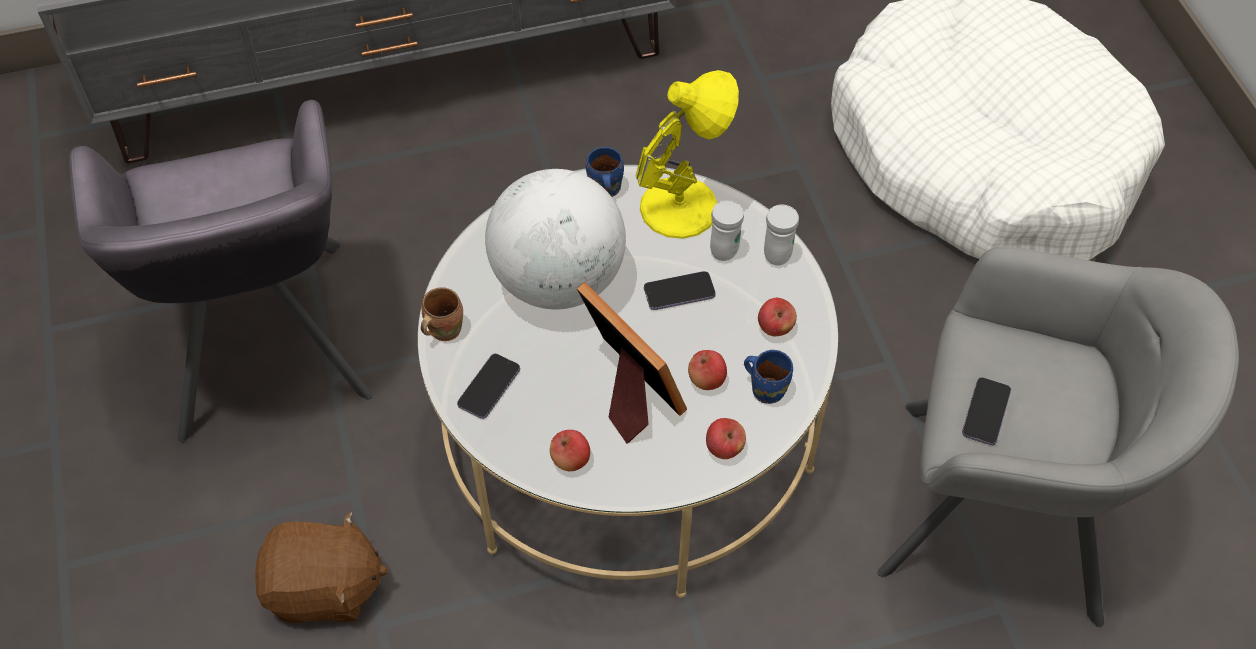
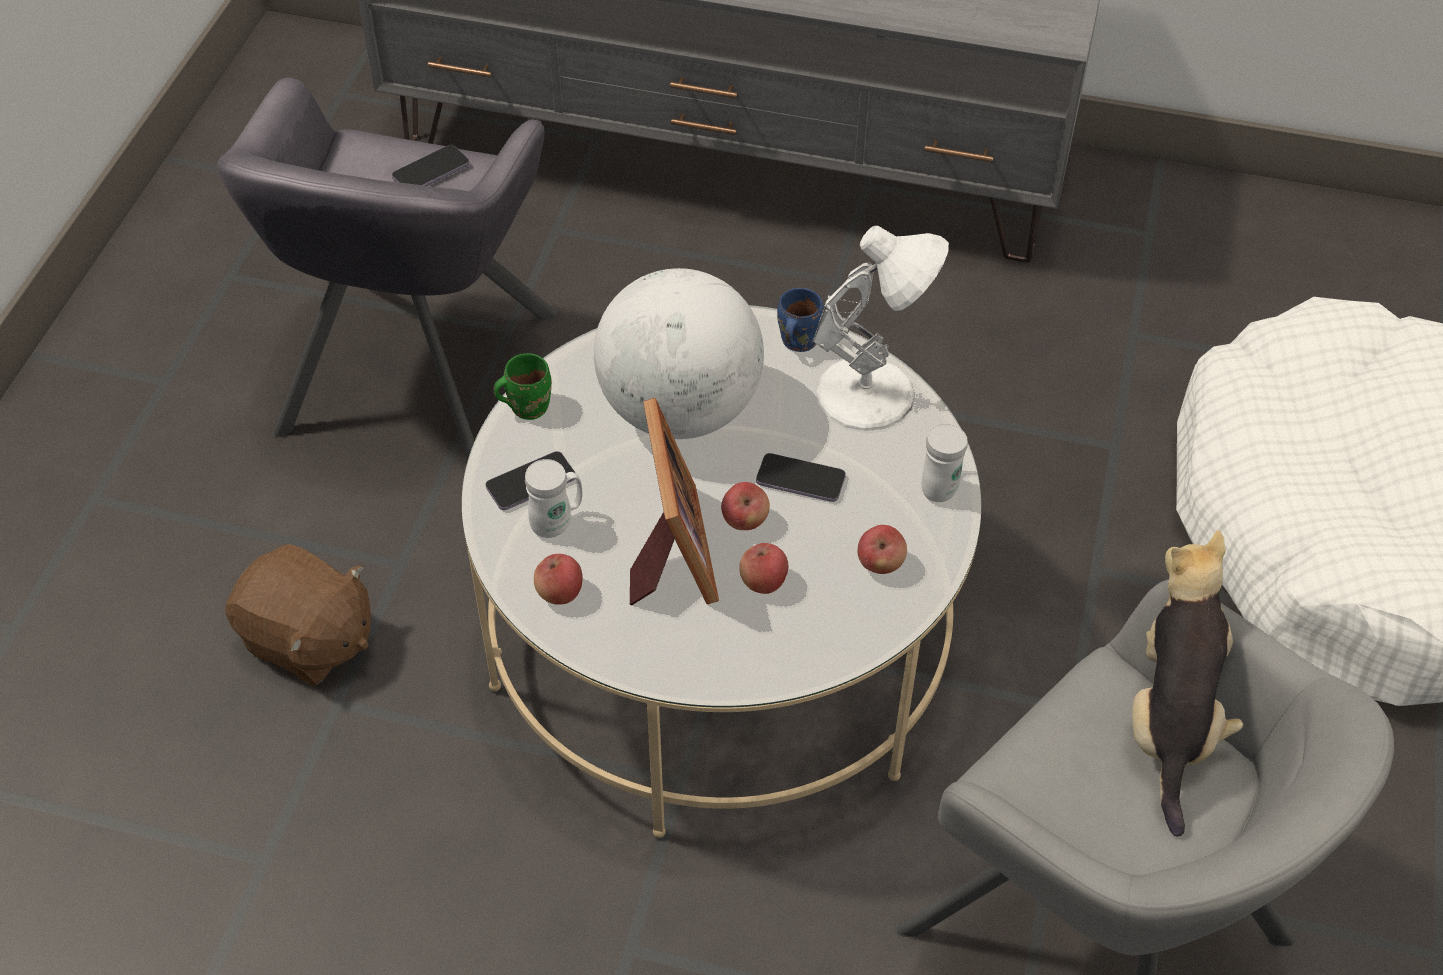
camera: 30 degrees right, 5 degrees down
brown mug [421,287,463,341] -> green mug [493,353,552,420]
yellow table lamp [636,70,739,239] -> white table lamp [813,226,949,431]
apple [706,418,746,459] -> apple moved to [721,482,770,530]
white mug [710,200,744,261] -> white mug moved to [525,459,582,538]
blue mug [744,350,793,404] -> none
phone [962,377,1011,445] -> phone moved to [392,145,469,186]
none -> plush toy [1132,530,1243,837]

